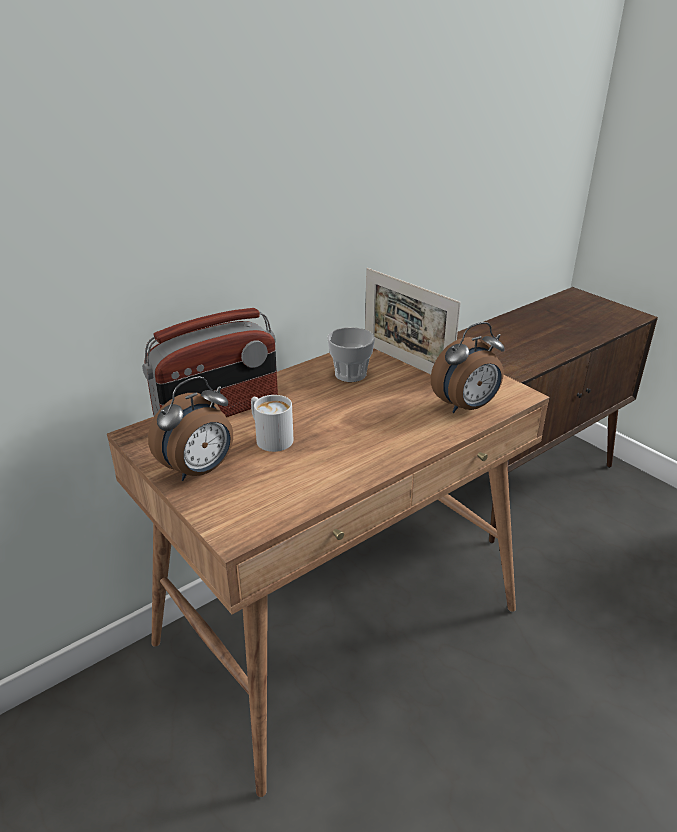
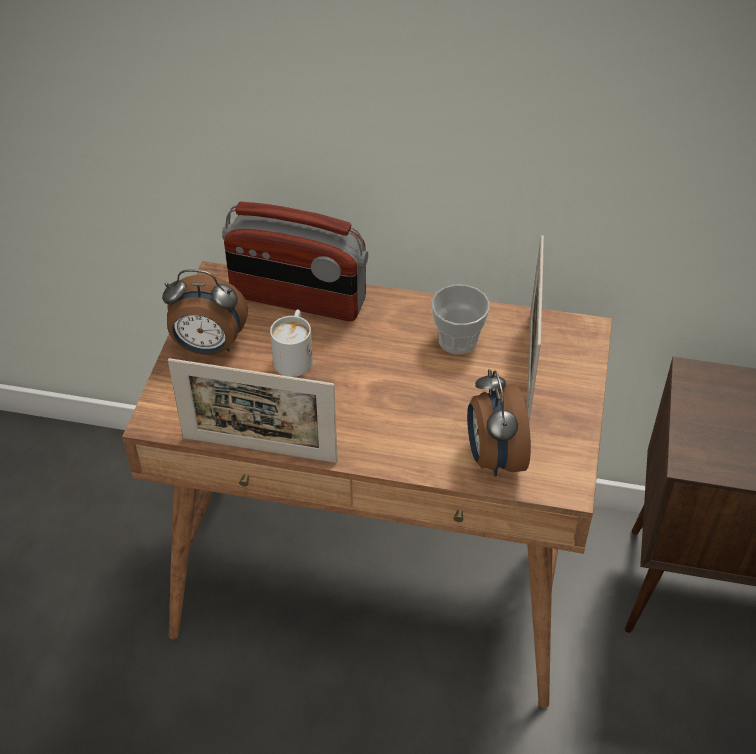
camera: 50 degrees right, 15 degrees up
alarm clock [431,322,505,413] -> alarm clock turned 60 degrees clockwise [467,369,531,477]
none -> picture frame [168,358,338,463]

